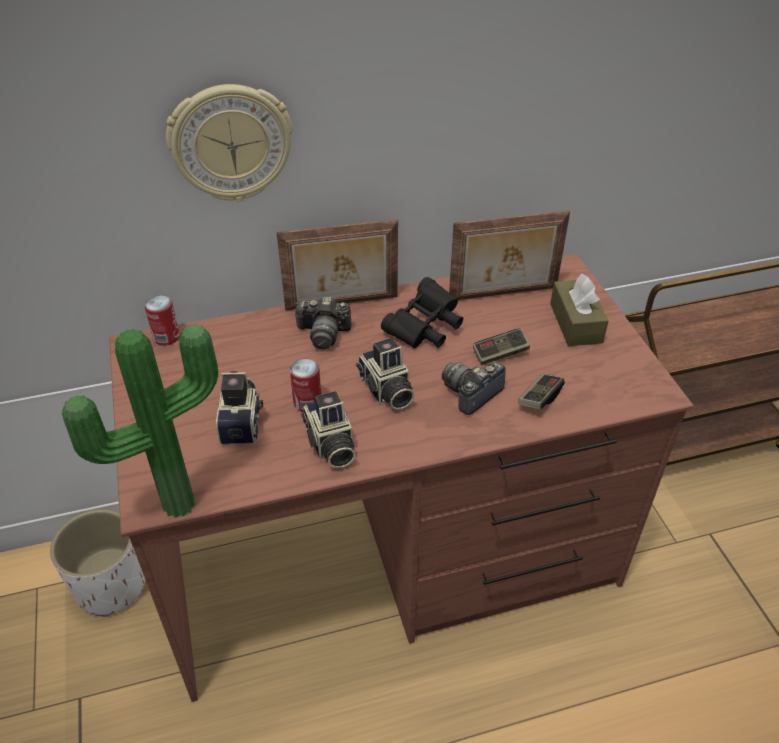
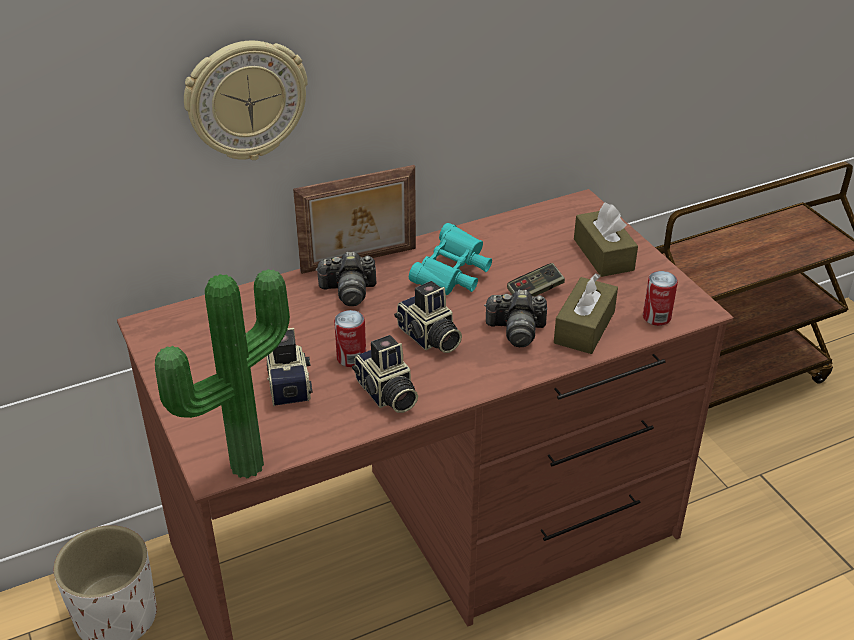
camera: 10 degrees left, 5 degrees down
can [145,295,180,346] -> can moved to [643,271,678,326]
black binoculars [381,277,463,348] -> turquoise binoculars [409,223,492,295]
camera [442,362,506,415] -> camera turned 120 degrees counterclockwise [484,290,547,347]
picture frame [449,210,570,300] -> none
game controller [519,374,565,410] -> brown tissue box [554,273,618,354]

